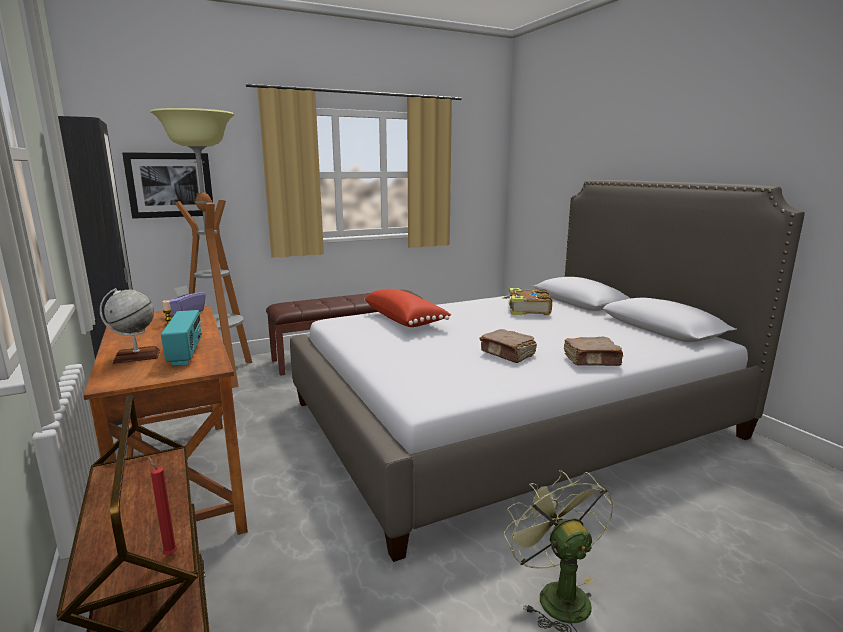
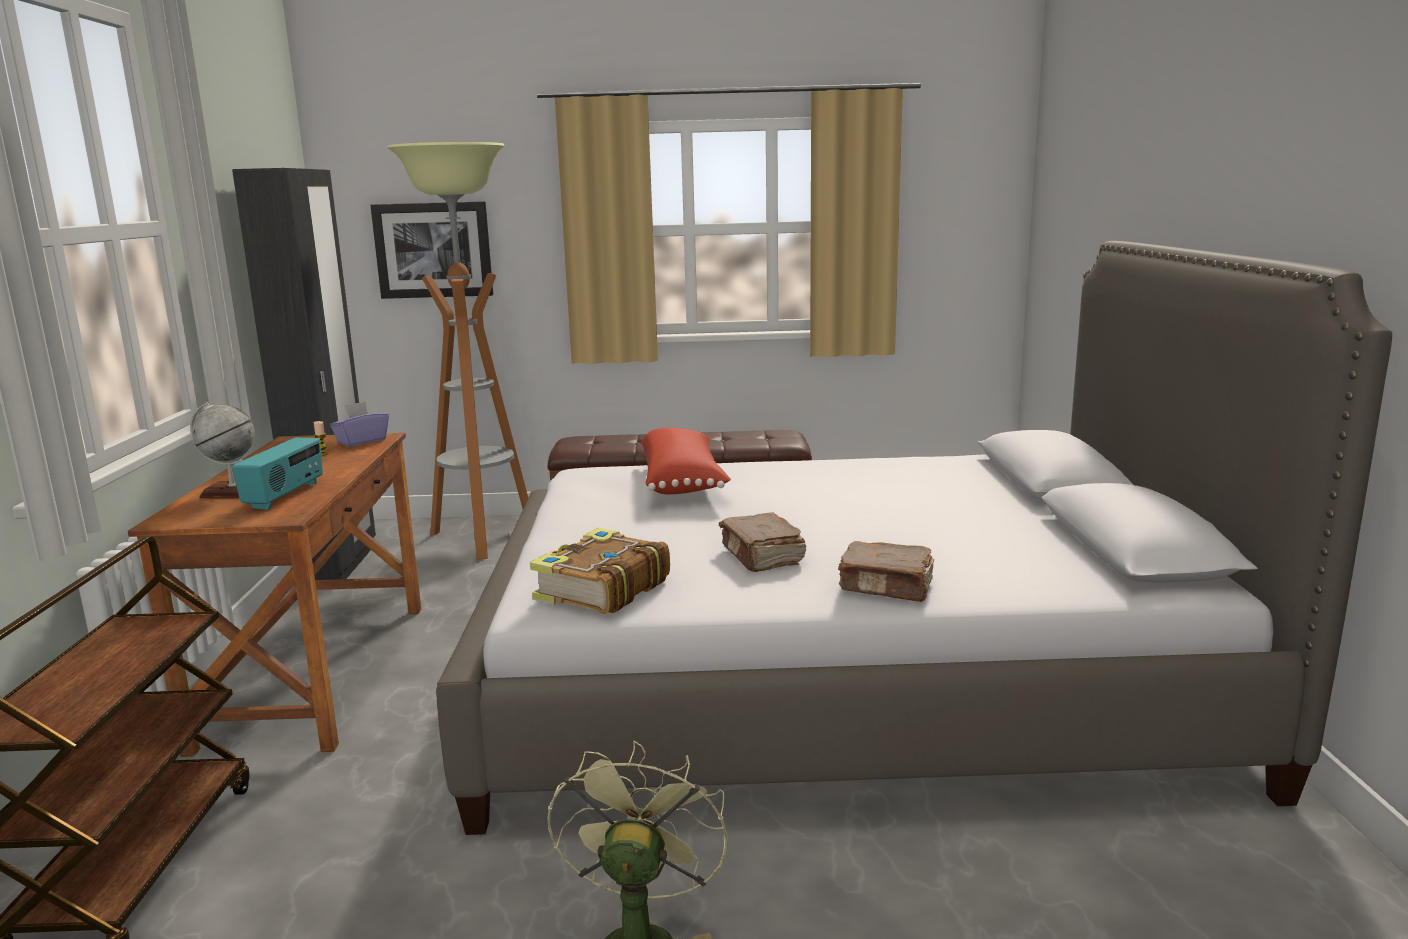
camera: 25 degrees right, 0 degrees up
red candle [148,457,177,555] -> none
book [502,288,552,315] -> book moved to [530,528,670,614]

